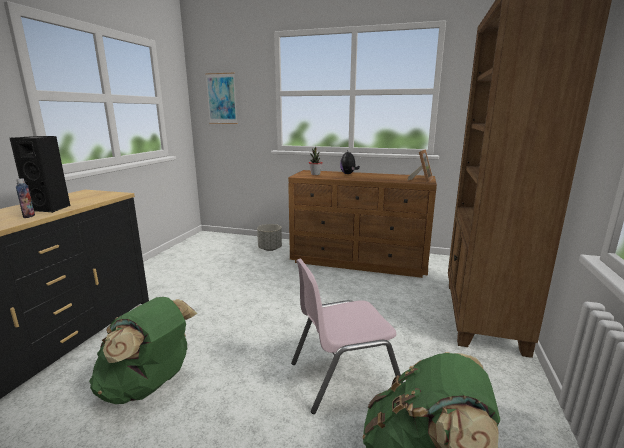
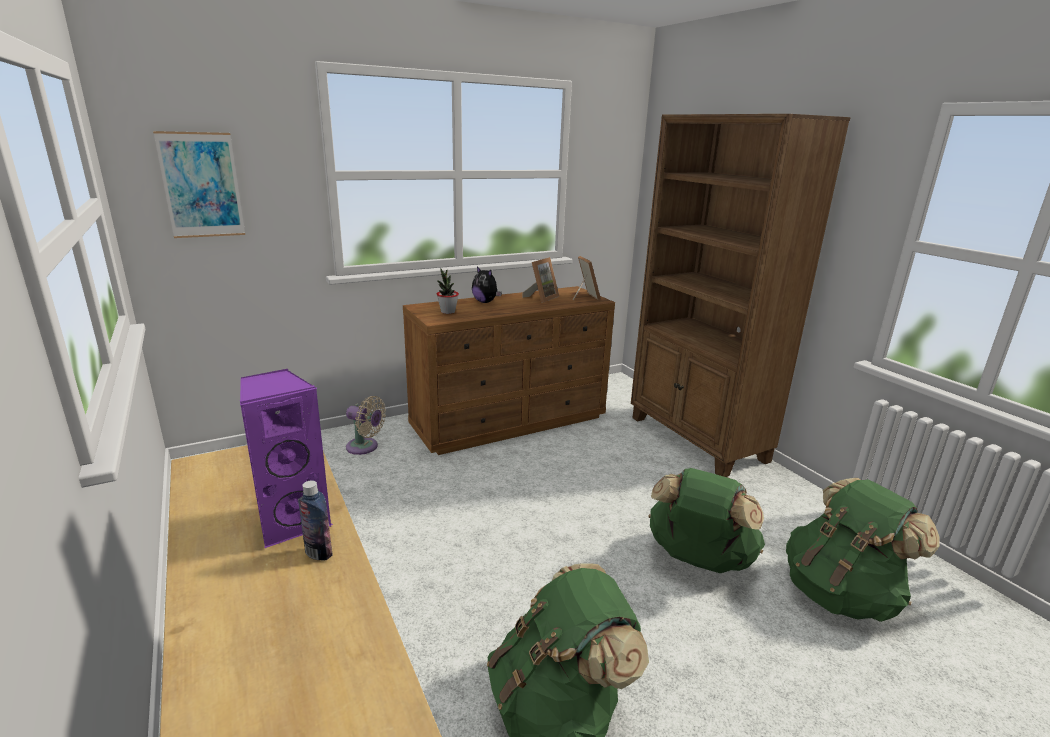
camera: 45 degrees left, 5 degrees up
black speaker [10,136,71,213] -> purple speaker [240,369,333,548]
grey planter [257,224,282,251] -> beige fan [346,396,386,455]
pink chair [291,259,403,414] -> green backpack [648,468,765,573]
none -> picture frame [522,257,559,303]

